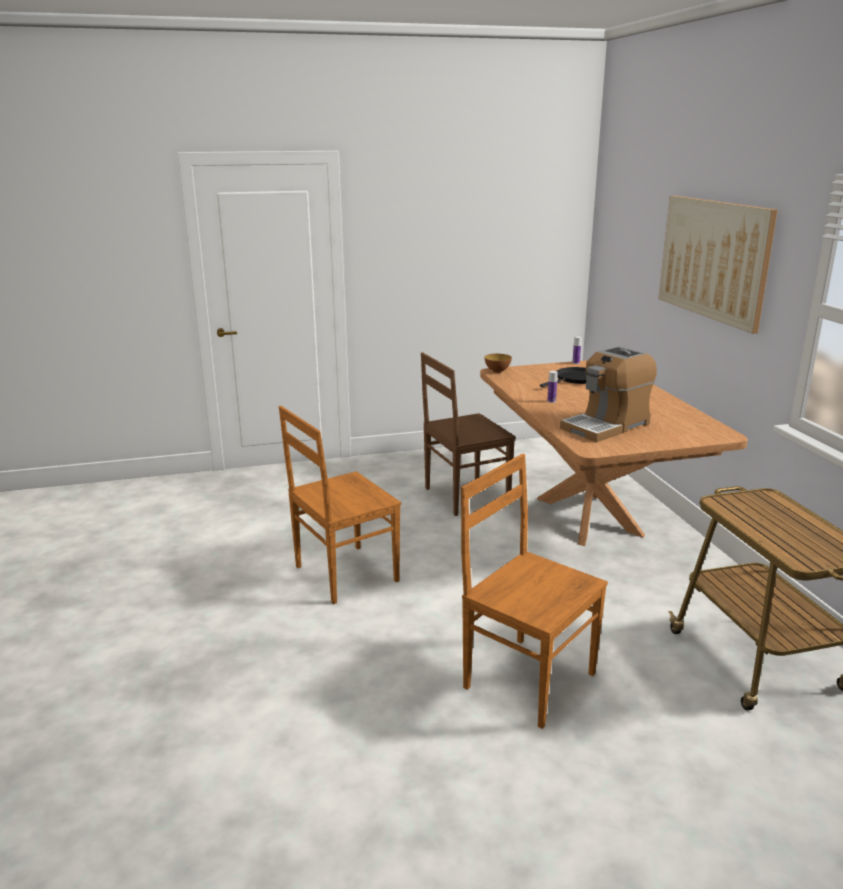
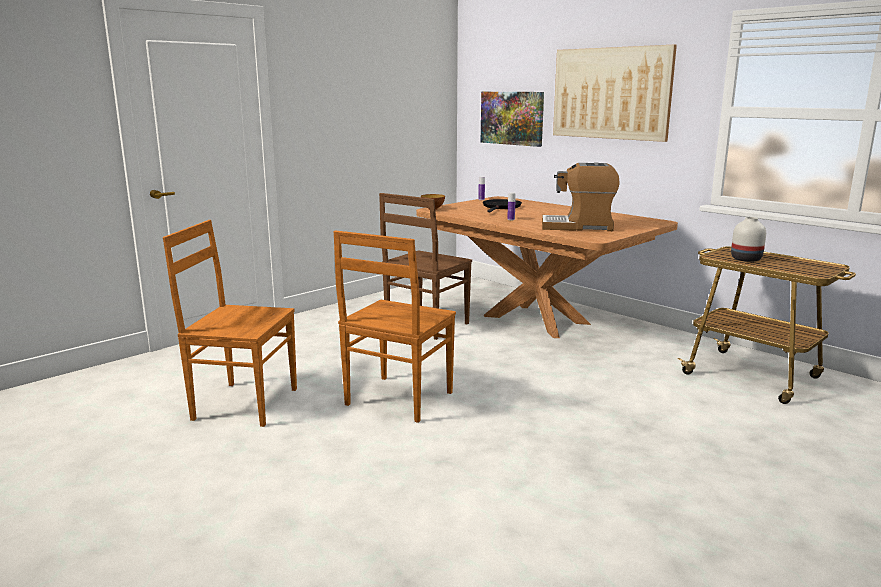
camera: 30 degrees left, 5 degrees down
brown chair [461,454,608,729] -> brown chair moved to [163,220,297,427]
coffee machine [560,346,657,442] -> coffee machine turned 75 degrees clockwise [542,163,619,231]
none -> picture [481,92,544,147]
none -> white vase [731,217,766,262]

